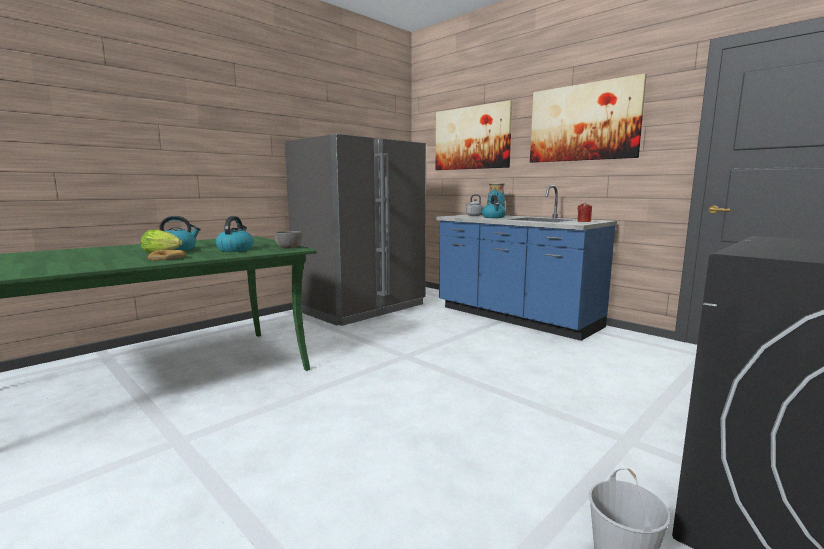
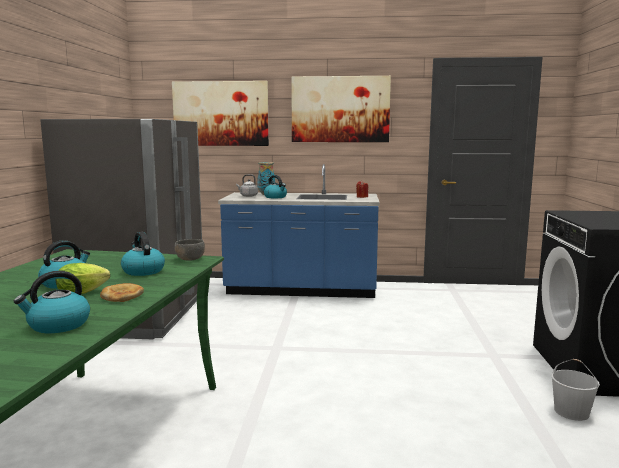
camera: 40 degrees left, 0 degrees up
none -> kettle [14,271,90,333]

